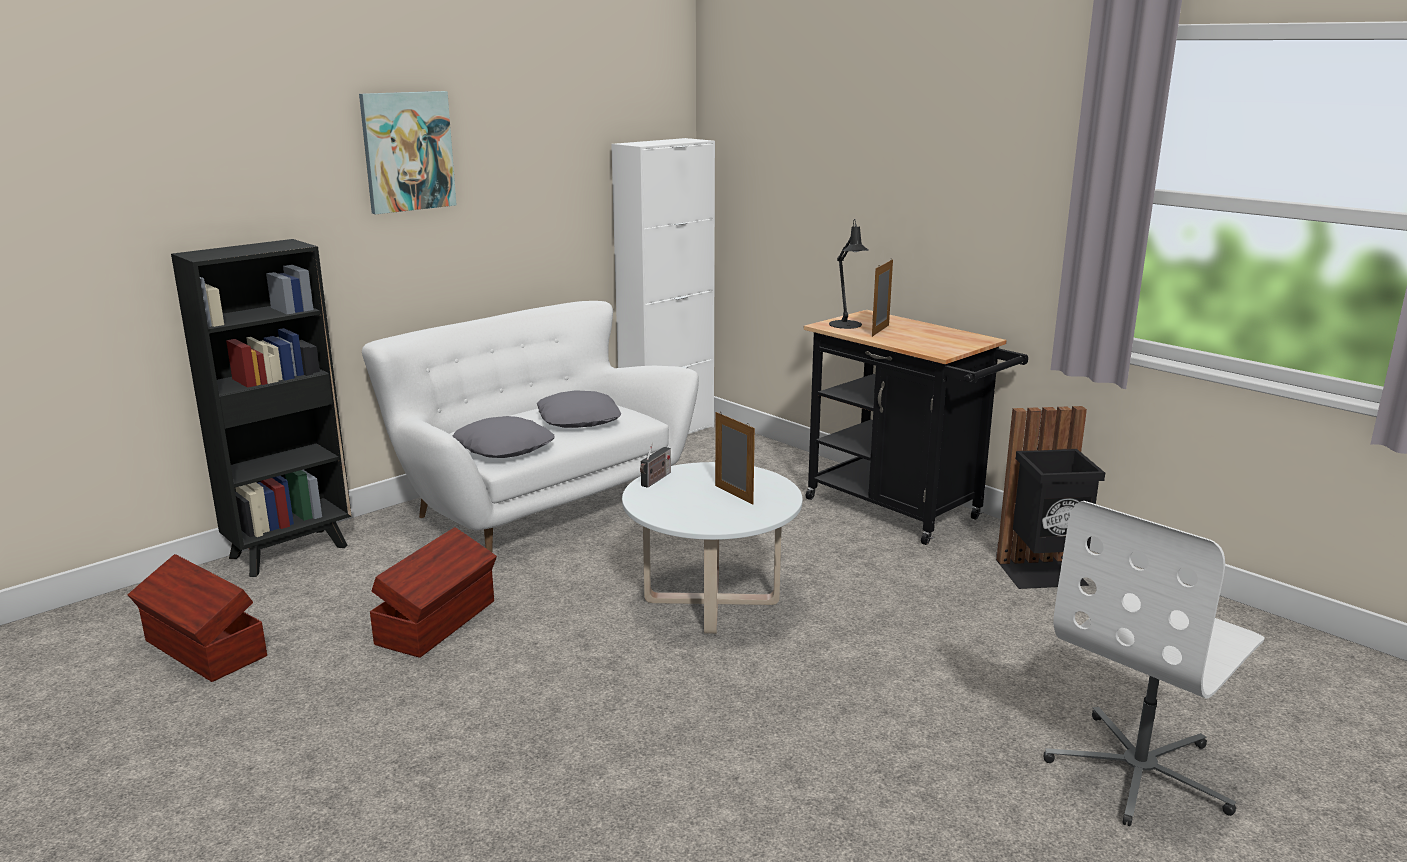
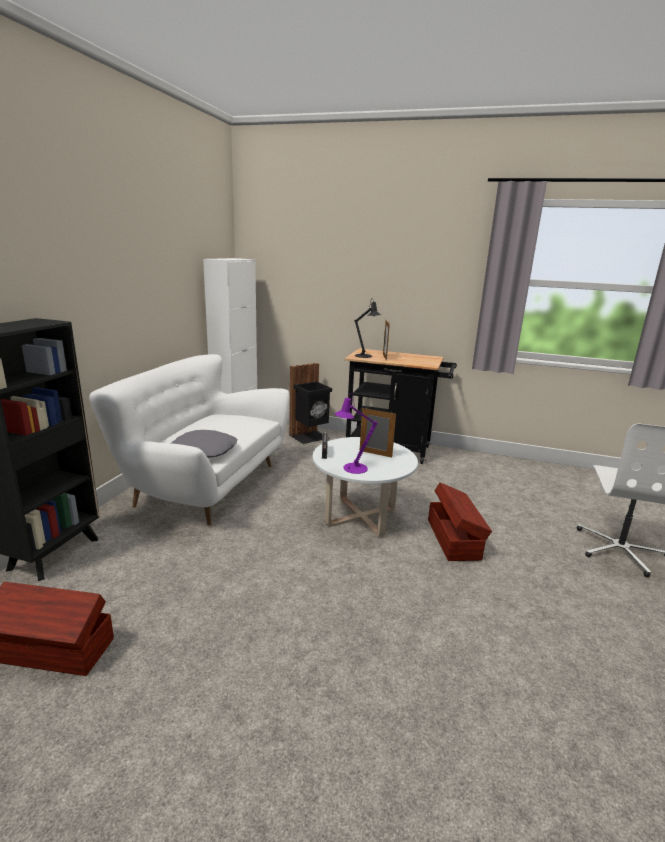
camera: 30 degrees left, 0 degrees up
picture [359,91,456,214] -> none
brown storage box [370,527,497,658] -> brown storage box moved to [428,482,492,561]
grey pillow [537,391,621,428] -> none
black trash can [996,406,1105,589] -> black trash can moved to [289,363,332,444]
none -> purple table lamp [335,393,377,474]

